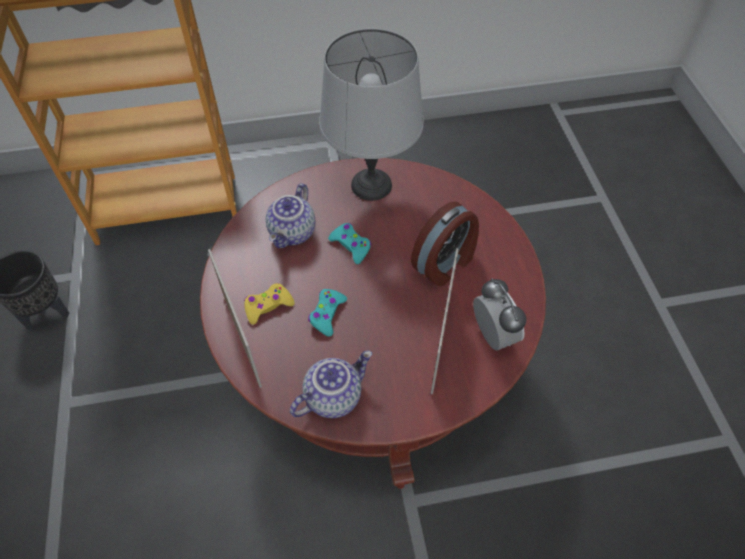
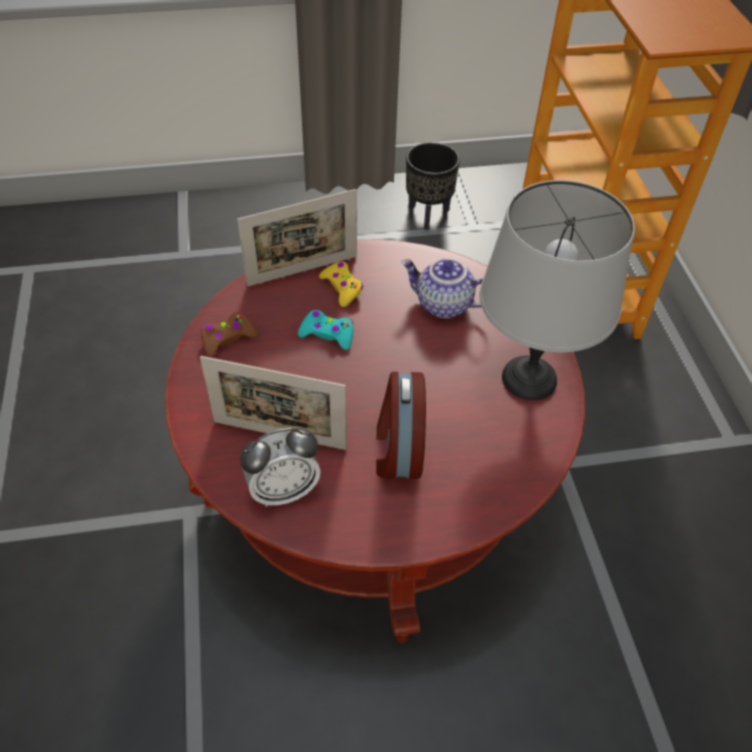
camera: 90 degrees right, 5 degrees down
teapot [290,351,372,418] -> brown game controller [201,312,258,357]
turquoise game controller [328,223,371,264] -> none
alarm clock [411,201,479,286] -> alarm clock turned 45 degrees clockwise [376,372,426,479]

